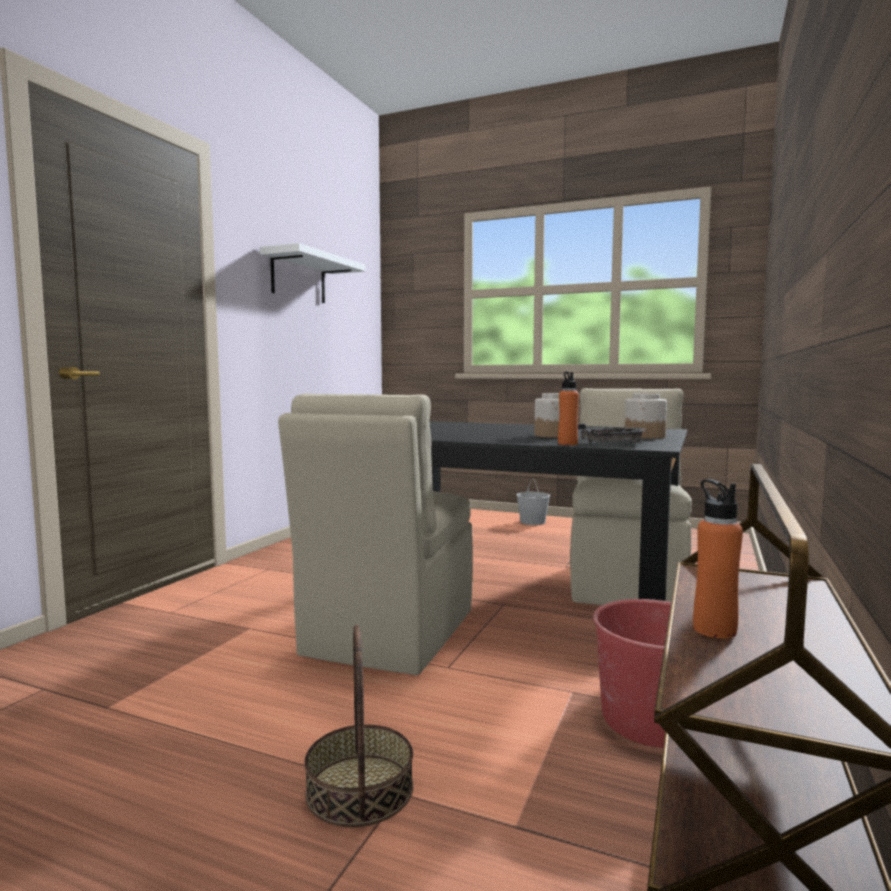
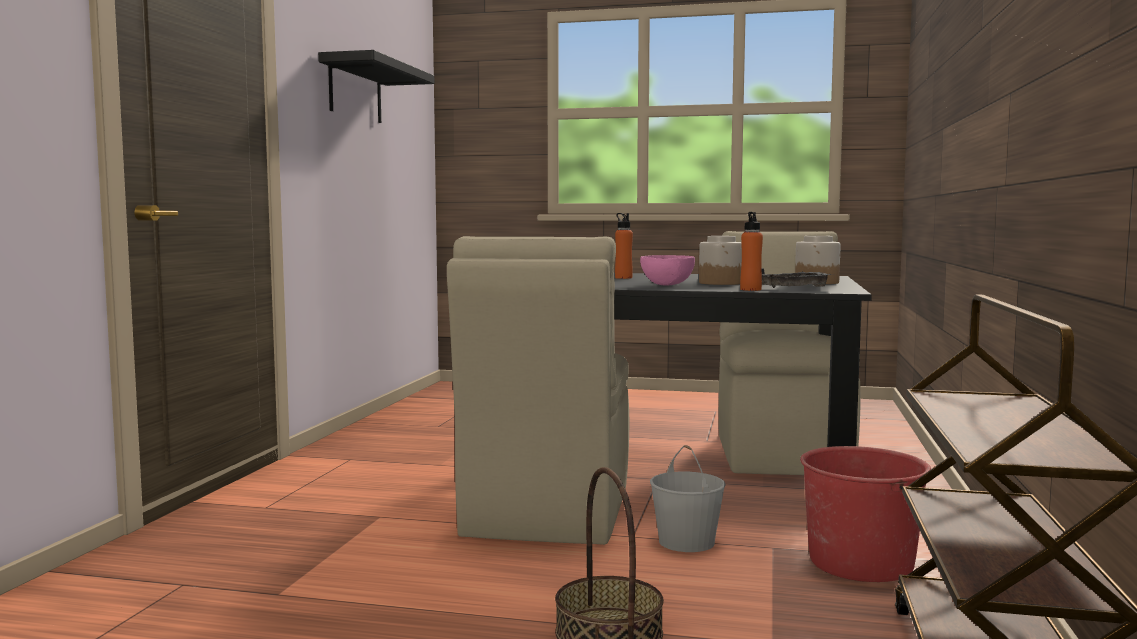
camera: 10 degrees left, 0 degrees up
white shelf [260,243,365,303] -> black shelf [318,50,434,123]
white bucket [516,479,550,525] -> white bucket moved to [650,445,726,552]
orange bottle [693,479,743,639] -> orange bottle moved to [615,213,633,279]
none -> pink bowl [640,255,695,286]

